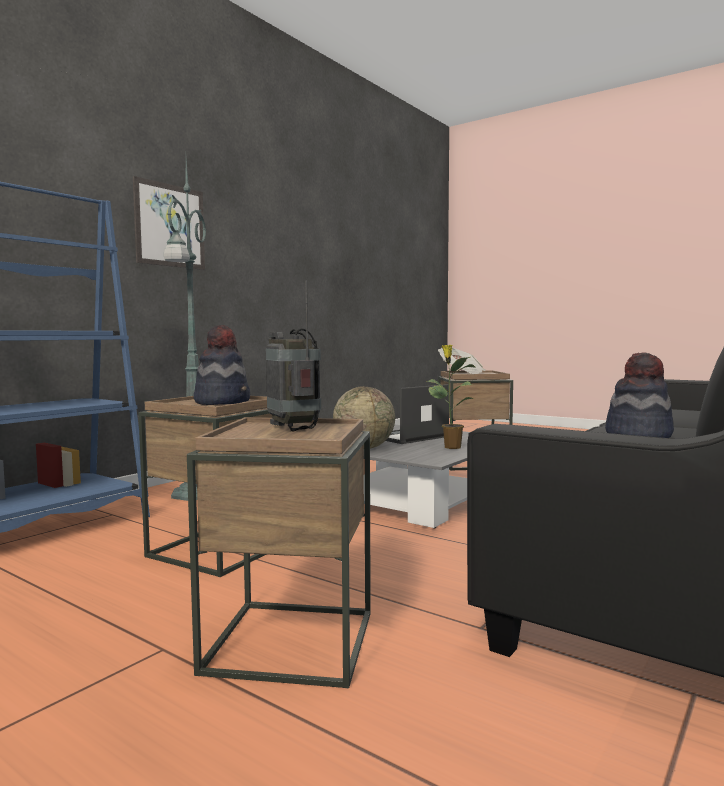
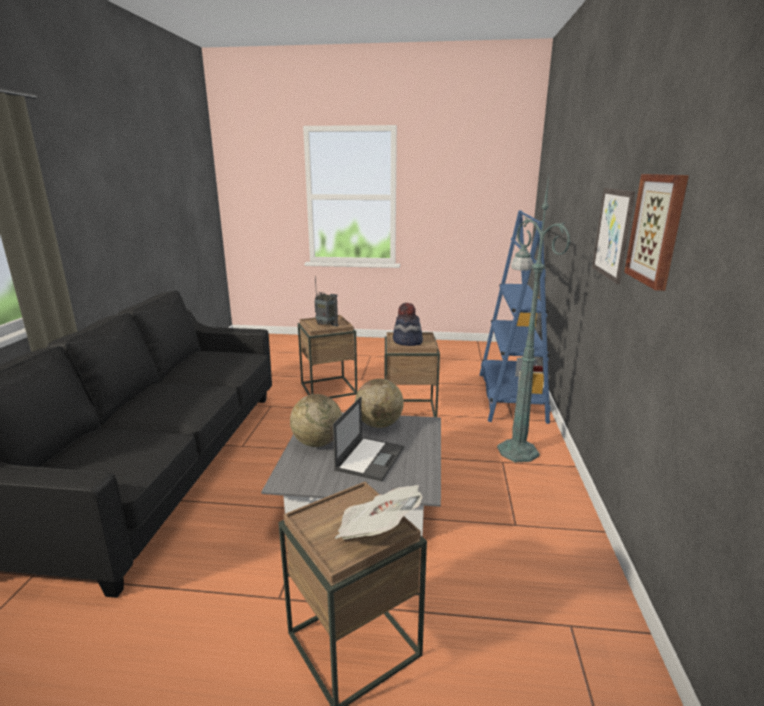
camera: 150 degrees right, 15 degrees up
potted plant [427,345,475,449] -> globe [290,394,342,447]
hat [605,352,674,438] -> none
none -> picture [624,174,689,291]

